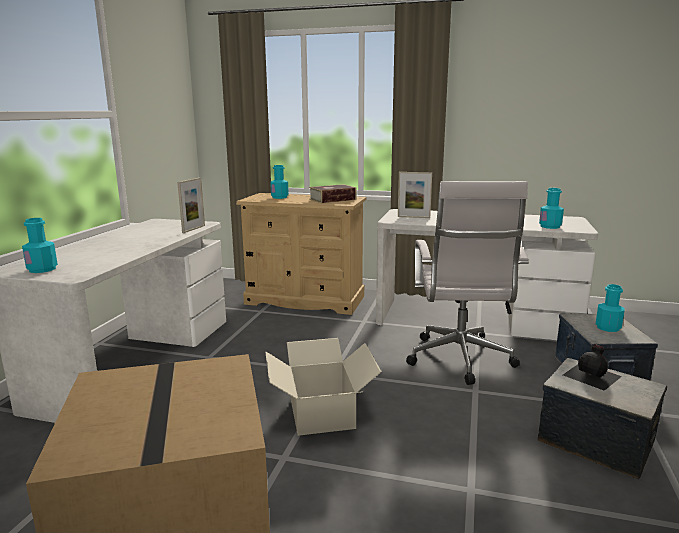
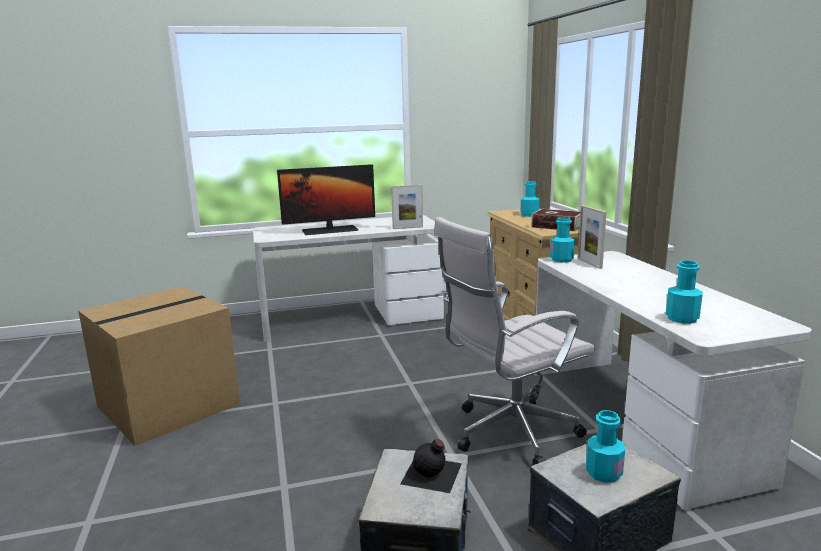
camera: 60 degrees right, 0 degrees up
turquoise bottle [22,218,58,273] -> turquoise bottle moved to [550,217,575,263]
cardboard box [265,338,381,436] -> none
none -> monitor [277,164,375,235]

